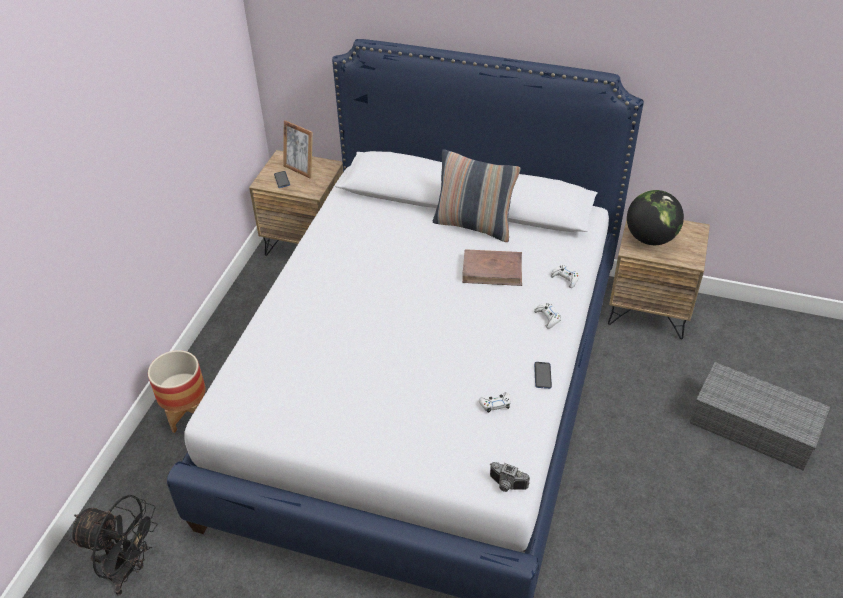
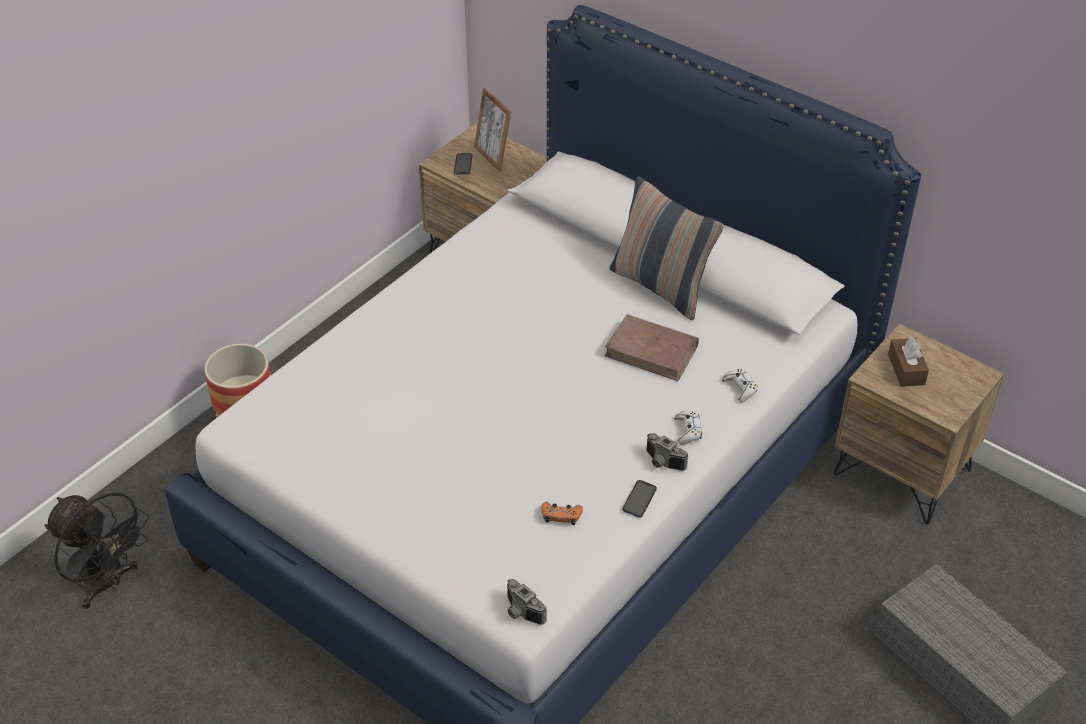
camera: 20 degrees right, 0 degrees up
white game controller [479,393,511,413] -> orange game controller [541,502,583,525]
globe [627,190,684,245] -> brown tissue box [888,336,929,387]
none -> camera [646,433,688,471]

